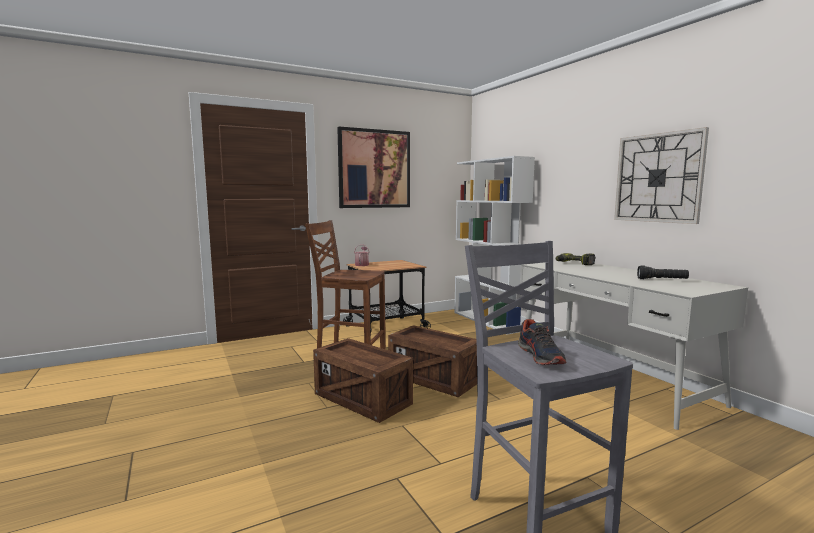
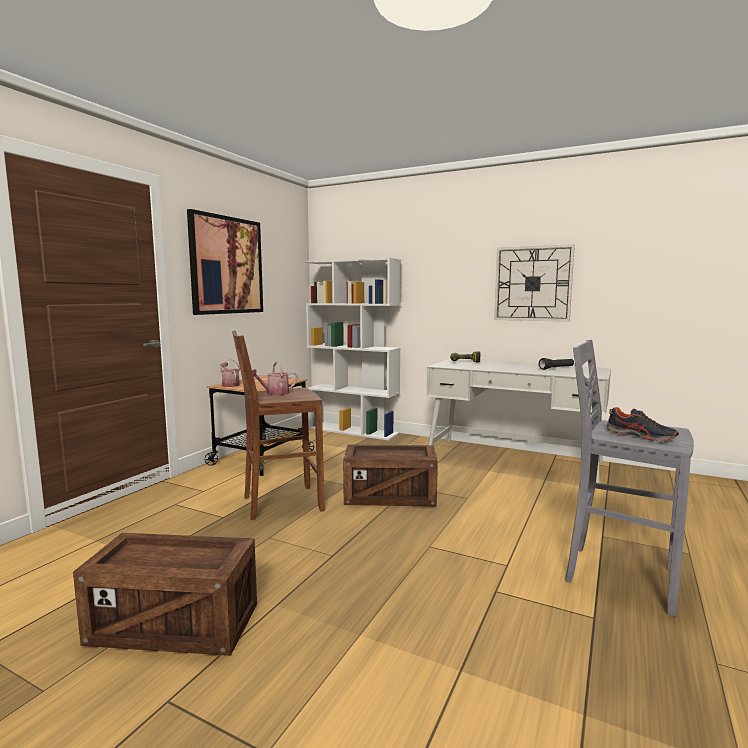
camera: 35 degrees left, 0 degrees up
crate [313,338,413,423] -> crate moved to [73,533,257,656]
none -> watering can [252,362,298,395]

